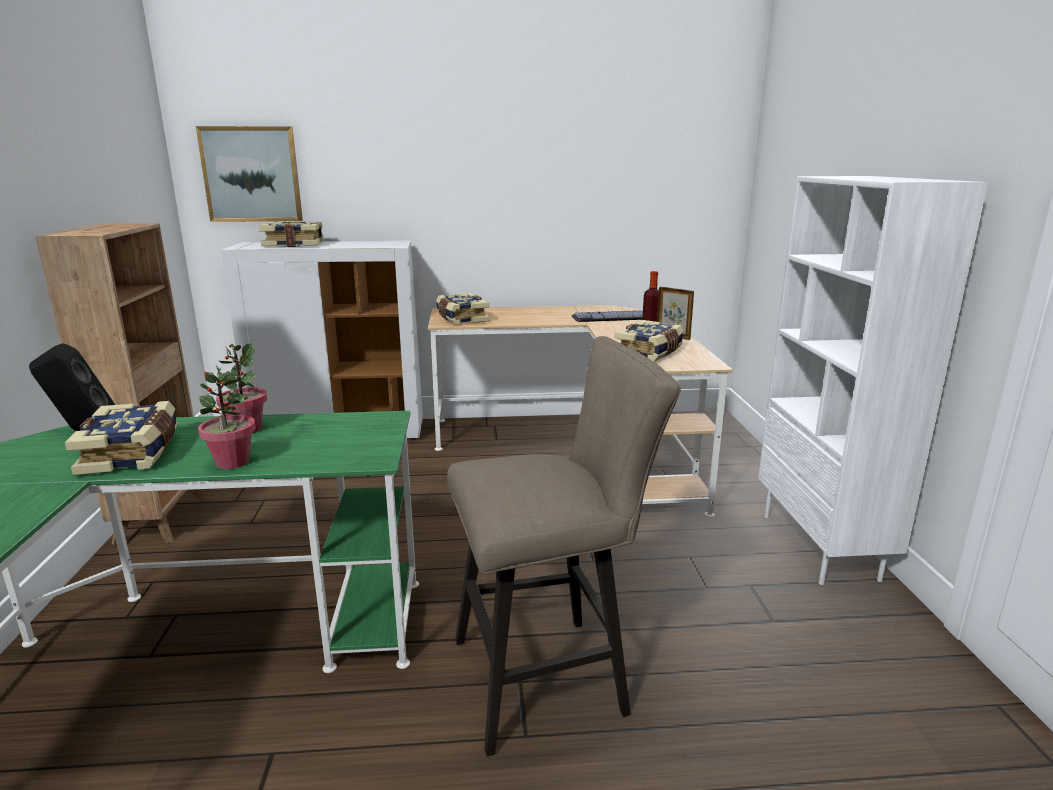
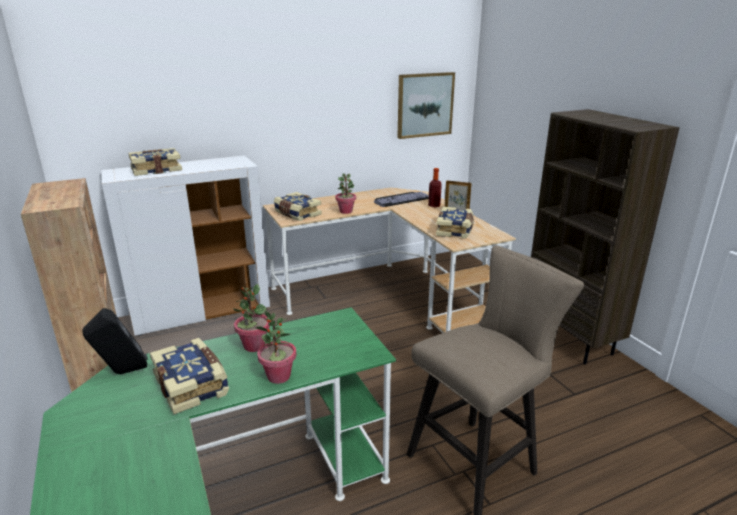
camera: 20 degrees left, 5 degrees up
picture [196,126,303,222] -> picture moved to [397,72,455,139]
white bookcase [758,176,988,585] -> brown bookcase [531,109,680,365]
none -> potted plant [335,174,356,214]

